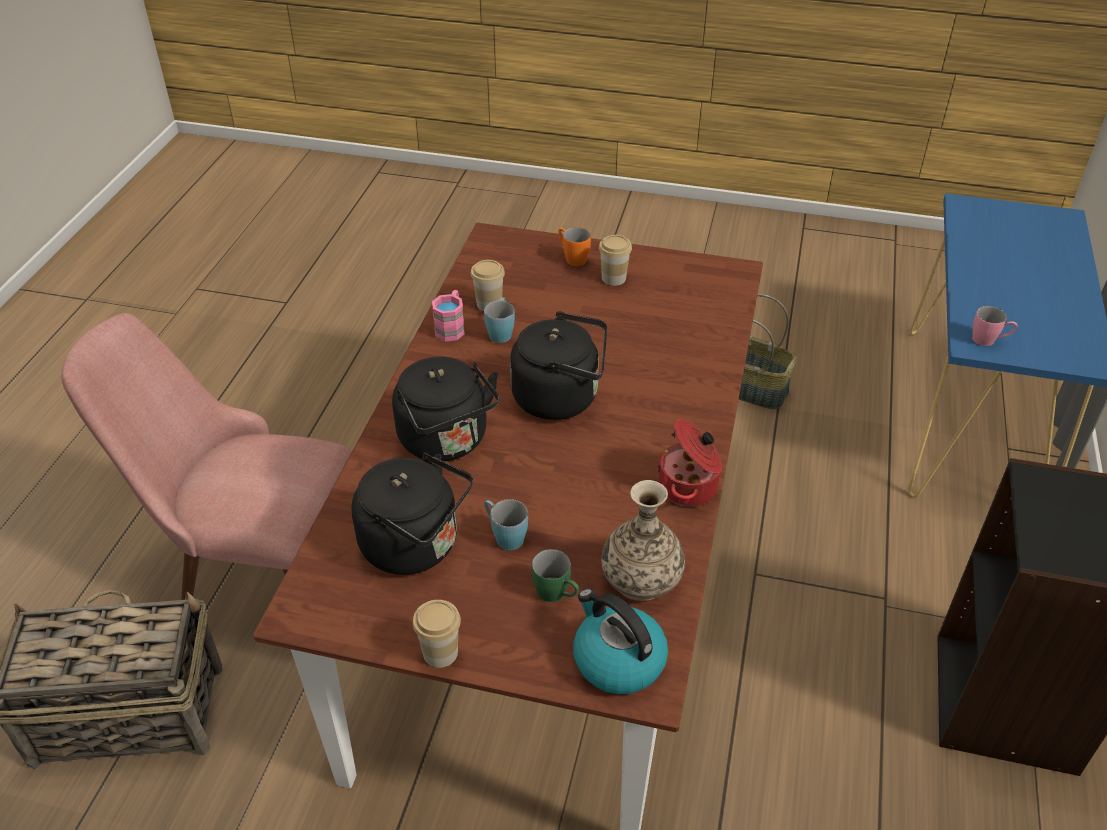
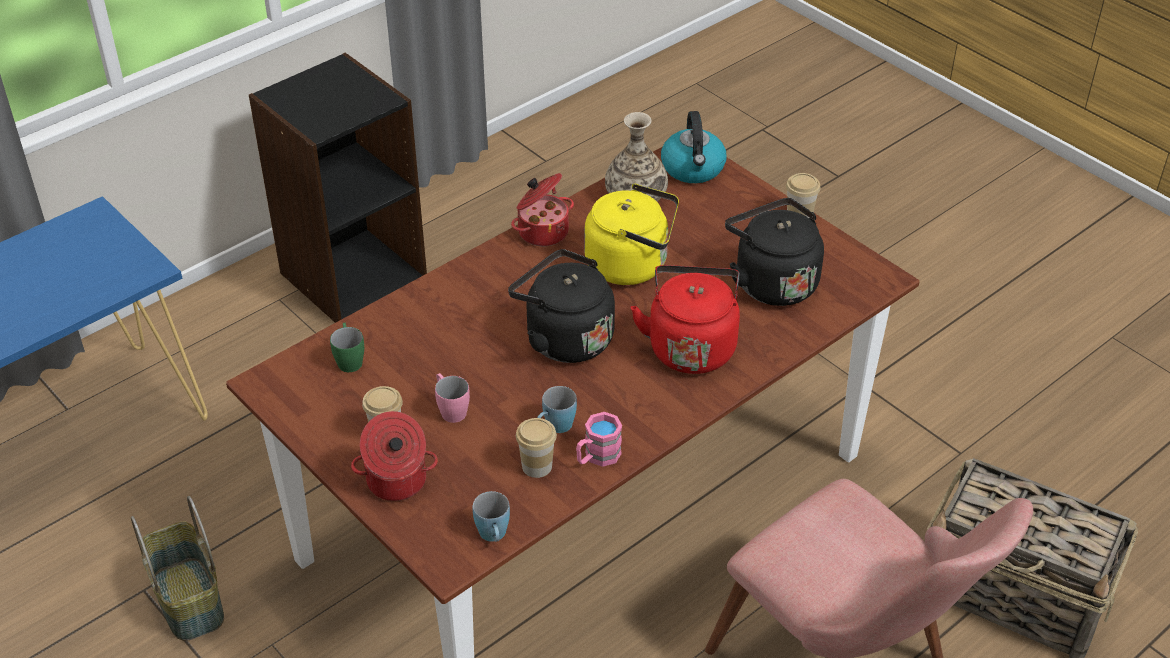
camera: 145 degrees left, 0 degrees up
black kettle [392,357,499,461] -> red kettle [631,265,740,374]
blue mug [484,499,528,550] -> blue mug moved to [473,491,510,542]
green mug [532,549,579,602] -> green mug moved to [330,322,364,372]
orange mug [558,227,591,266] -> cooking pot [351,411,438,501]
pink mug [972,306,1017,346] -> pink mug moved to [435,373,470,423]
none -> yellow kettle [585,184,679,285]

